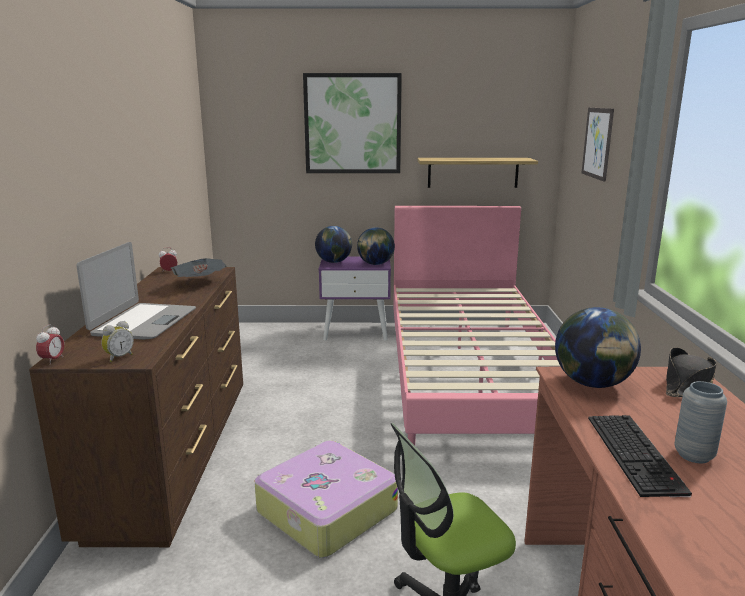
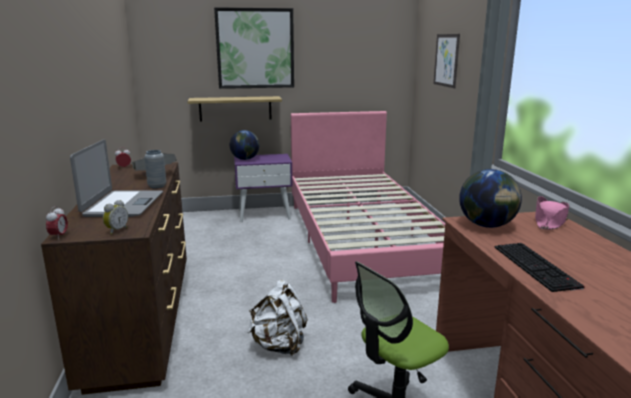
camera: 10 degrees left, 0 degrees up
suitcase [254,441,398,558] -> white backpack [248,280,307,356]
globe [357,227,395,265] -> none
shelf [417,158,538,188] -> shelf moved to [187,96,282,121]
black hat [666,347,716,397] -> pink hat [535,196,569,230]
grey vase [674,381,727,463] -> grey vase moved to [144,150,166,188]

